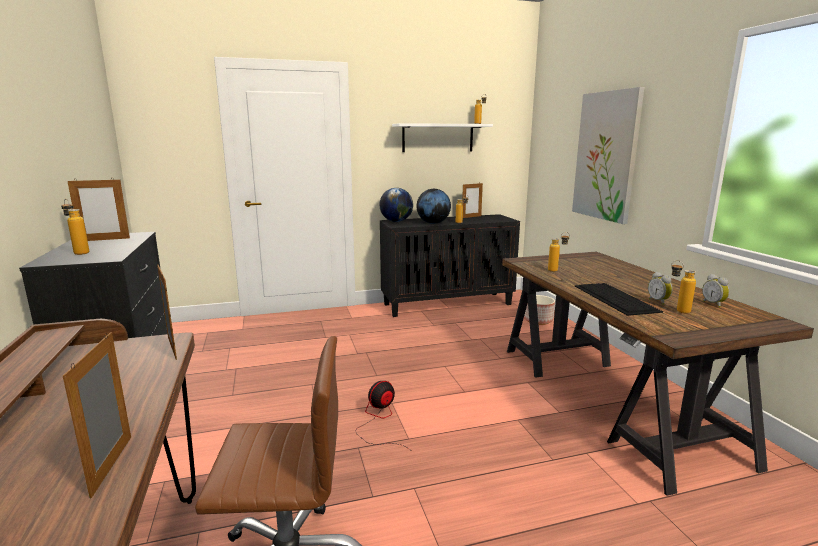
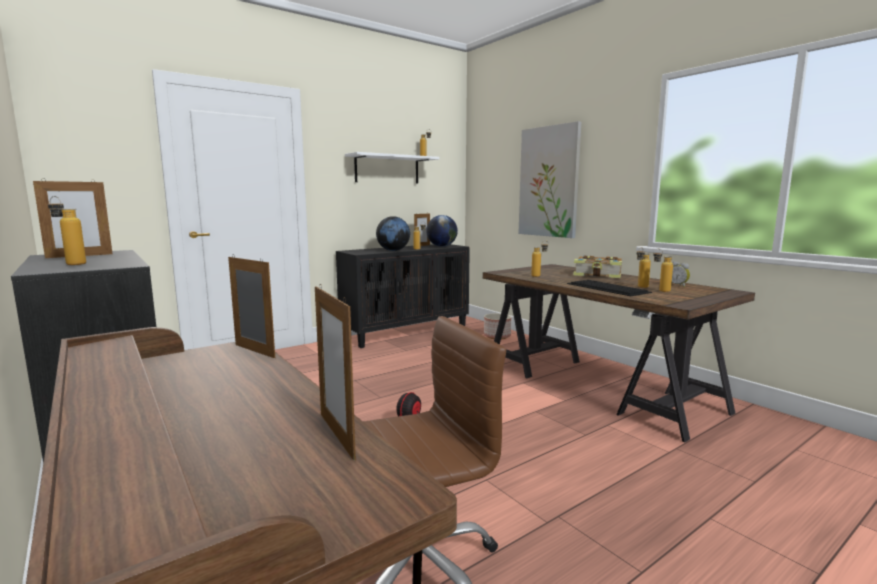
camera: 20 degrees left, 5 degrees down
globe [380,188,413,222] -> globe moved to [426,215,458,247]
alarm clock [648,272,673,305] -> bottle [637,247,651,288]
none -> book [573,256,622,278]

